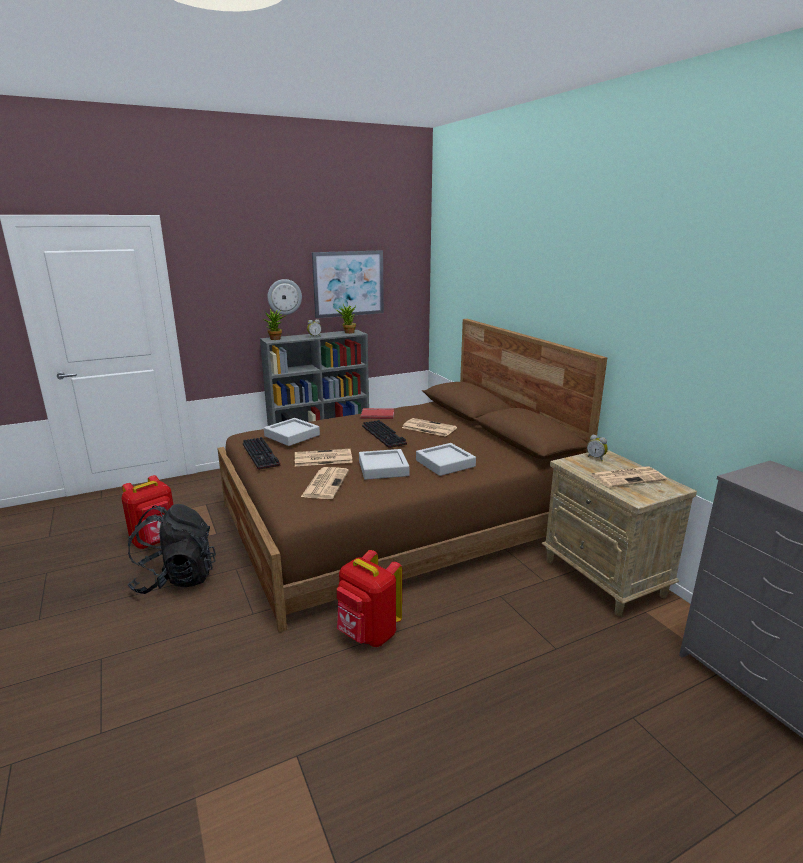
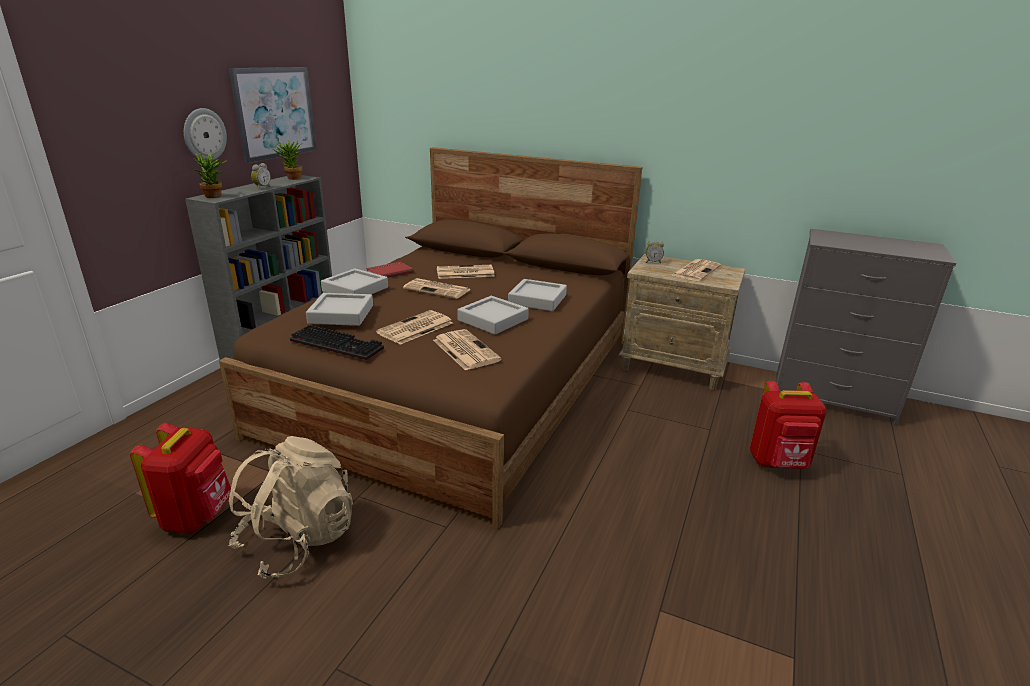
camera: 40 degrees left, 5 degrees up
black backpack [128,504,216,594] -> beige backpack [229,436,353,579]
red backpack [337,550,402,647] -> red backpack moved to [750,381,826,469]
keyboard [362,420,407,448] -> newspaper [403,278,471,299]
none -> grey tray [321,268,388,294]

